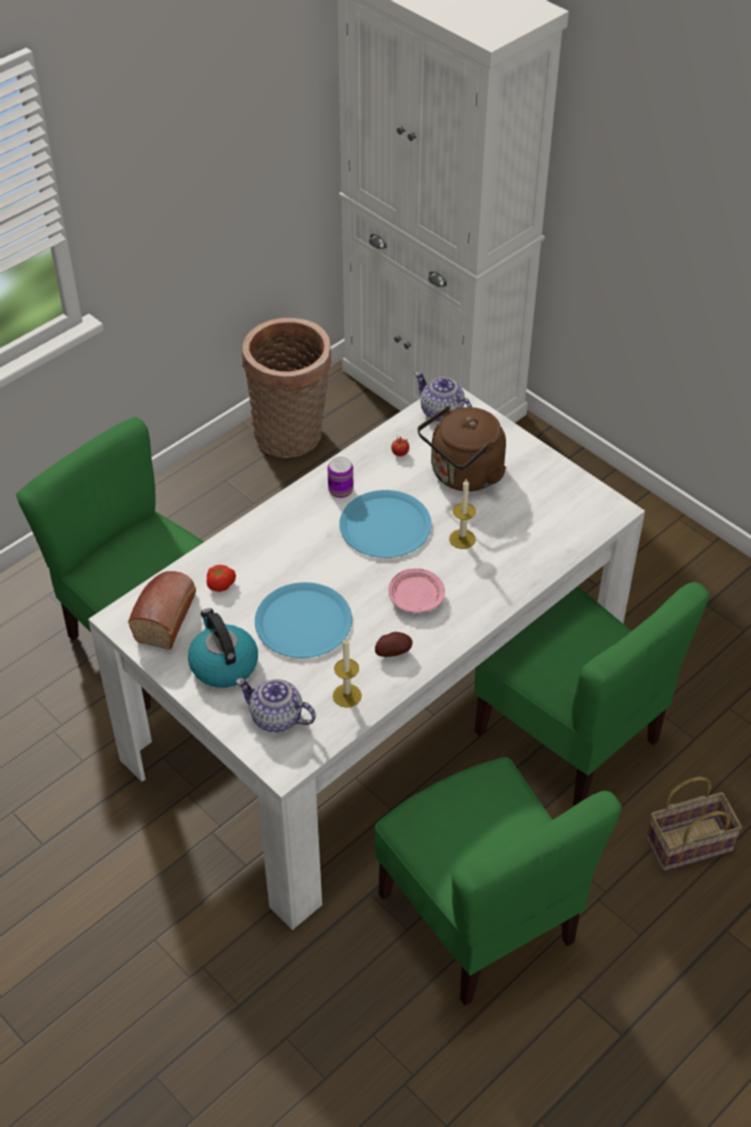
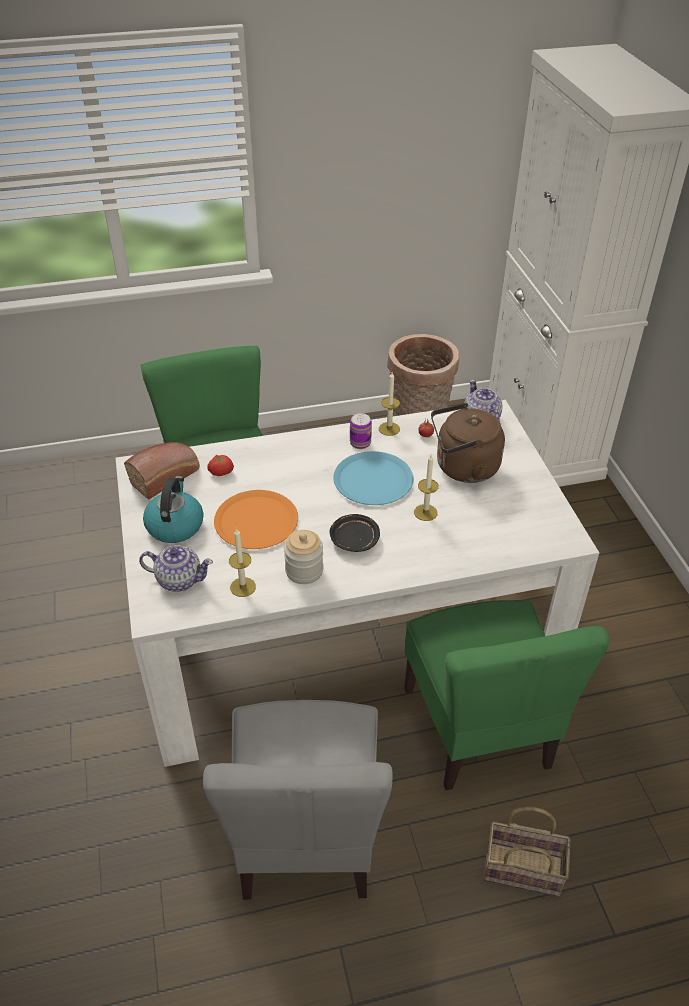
camera: 30 degrees right, 5 degrees down
teapot [236,678,316,732] -> teapot turned 135 degrees clockwise [139,545,213,592]
blue plate [255,582,352,658] -> orange plate [214,490,298,549]
potato [375,632,412,657] -> jar [284,530,323,584]
green chair [375,757,622,1005] -> grey chair [203,700,393,900]
pink plate [388,568,445,613] -> black plate [330,514,380,552]
none -> candle [379,372,400,436]

